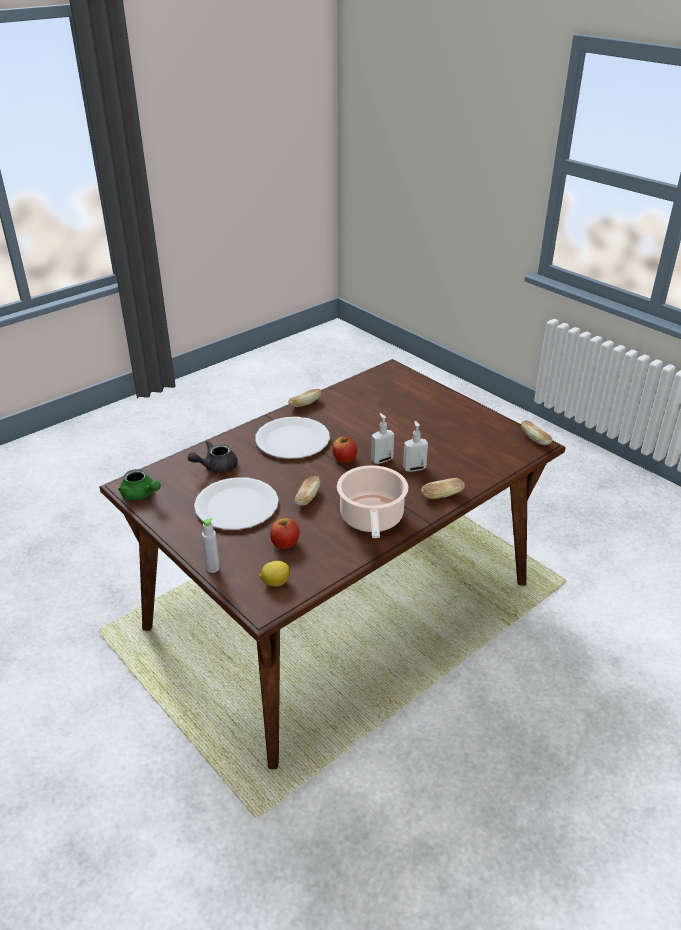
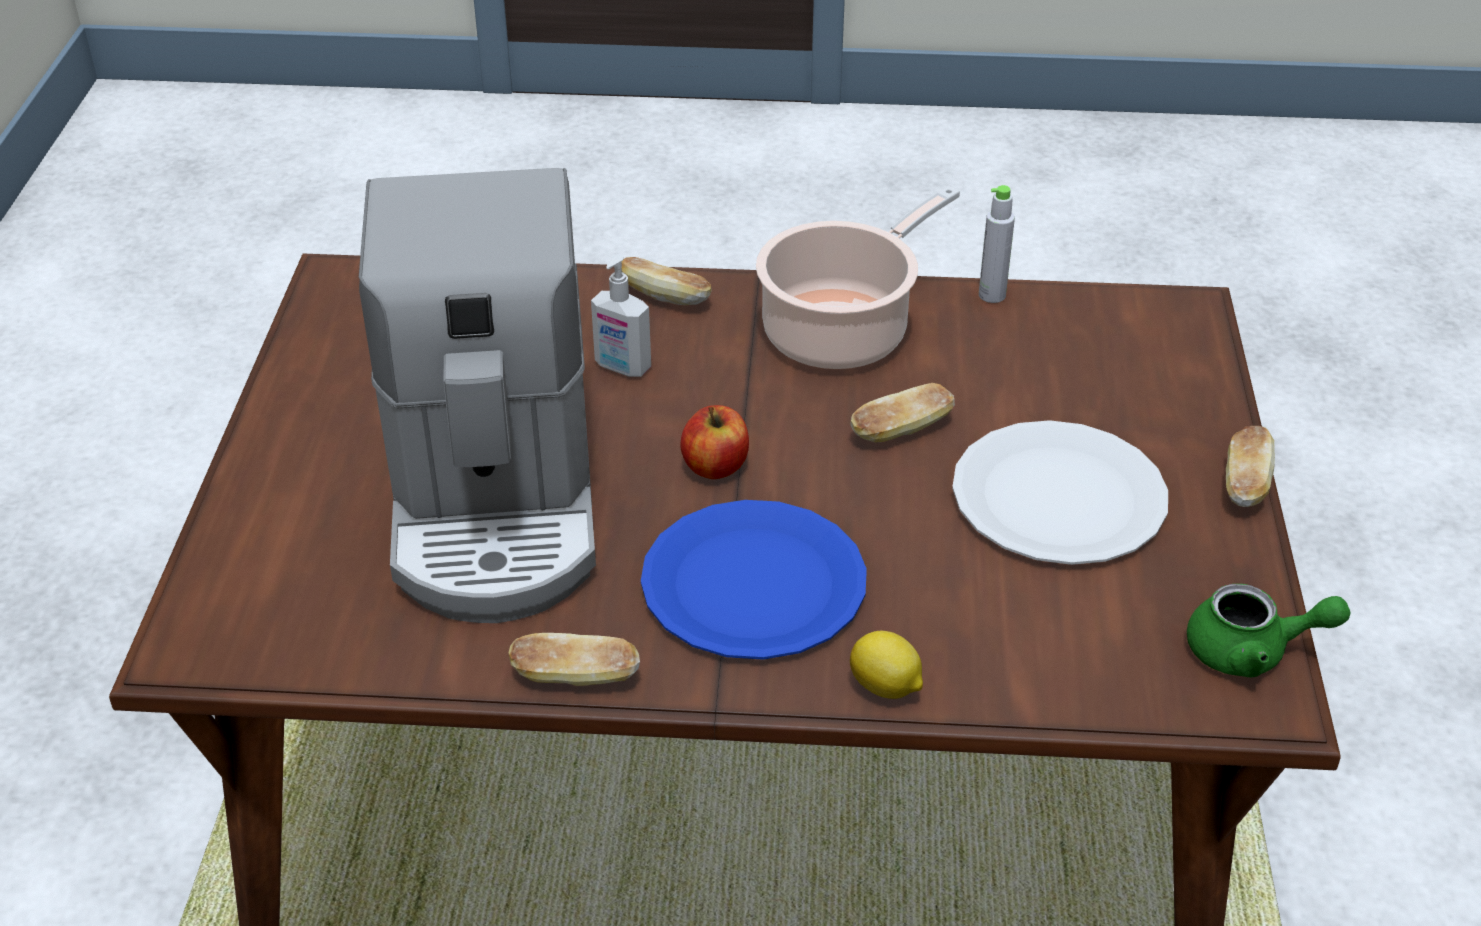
camera: 135 degrees left, 5 degrees up
green teapot [118,469,161,500] -> green teapot turned 105 degrees clockwise [1187,584,1351,677]
grey teapot [188,440,238,473] -> none
grey bottle [202,518,220,573] -> grey bottle moved to [979,185,1015,303]
white plate [255,417,330,459] -> blue plate [641,500,867,660]
lemon [259,561,290,586] -> lemon moved to [850,631,923,699]
apple [270,518,300,549] -> none
soap dispenser [371,413,394,464] -> none
bread [521,420,552,445] -> bread moved to [1226,426,1275,507]
none -> coffee machine [359,168,596,623]

